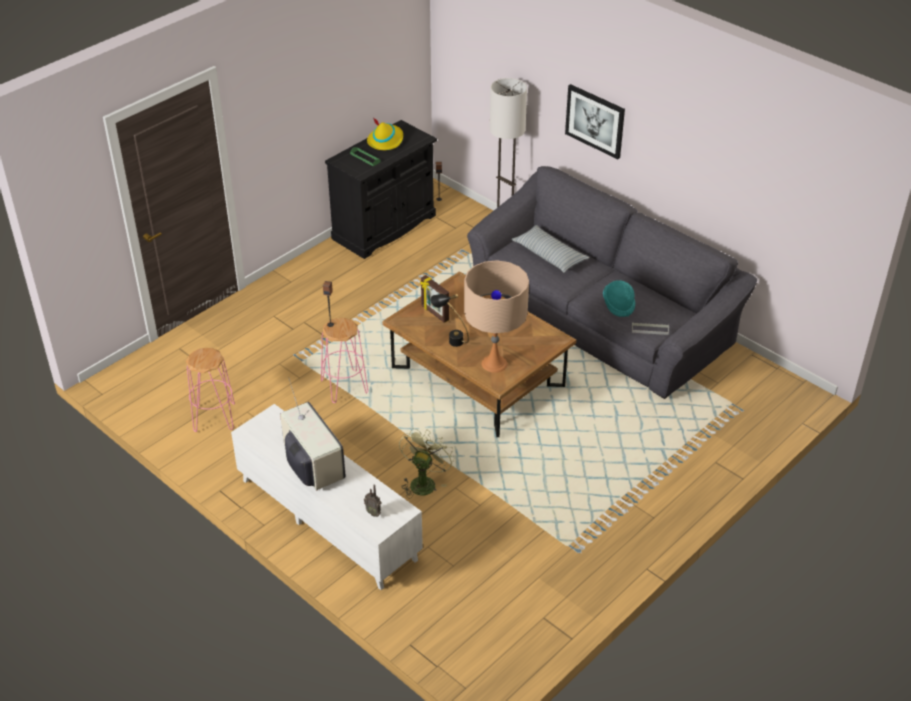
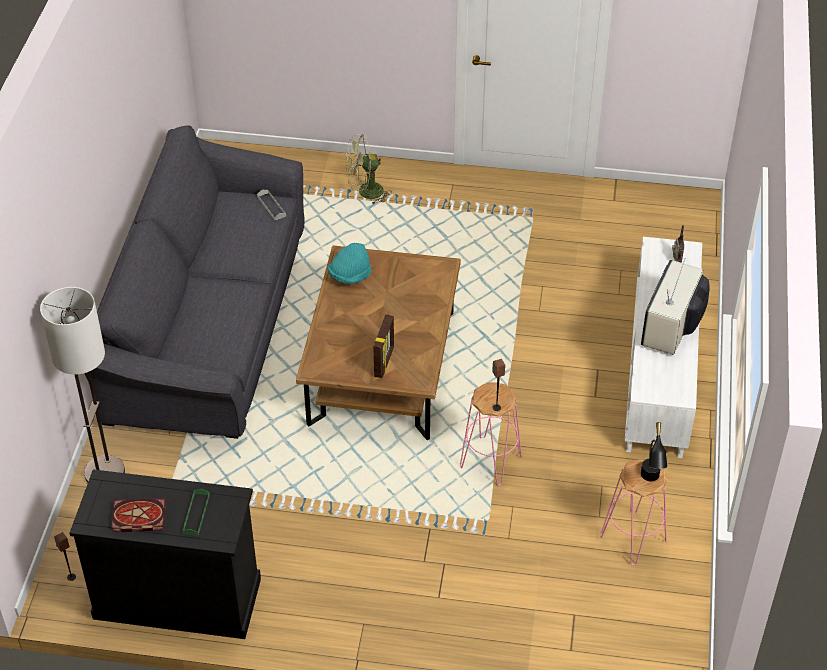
camera: 125 degrees left, 5 degrees up
yellow hat [367,118,403,150] -> book [111,498,166,532]
green fan [399,428,454,499] -> green fan moved to [346,134,392,205]
black table lamp [430,294,469,347] -> black table lamp moved to [641,422,667,481]
beige table lamp [464,260,529,373] -> none
pillow [512,225,589,273] -> none
picture [565,84,625,159] -> none
turquoise hat [603,280,635,317] -> turquoise hat moved to [327,243,371,284]

